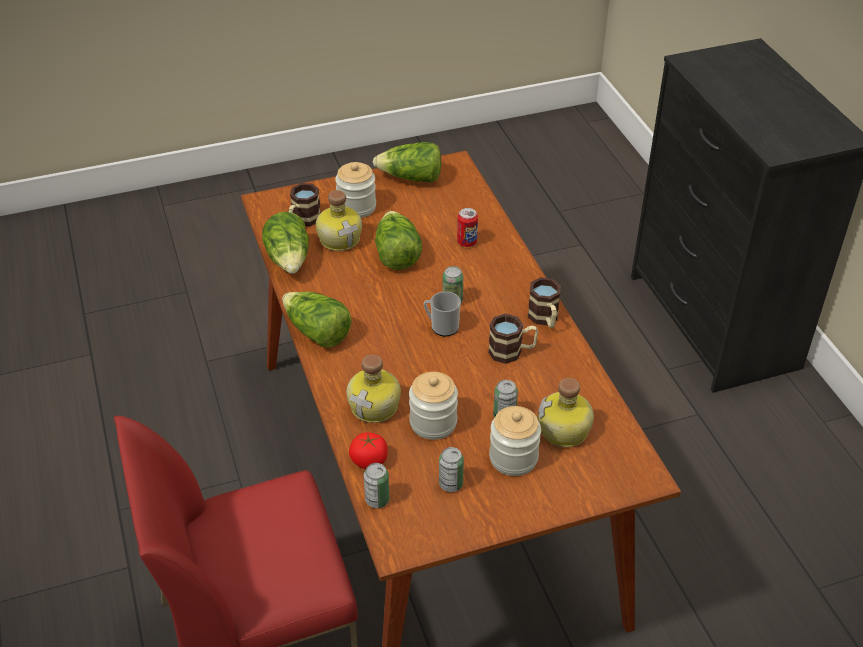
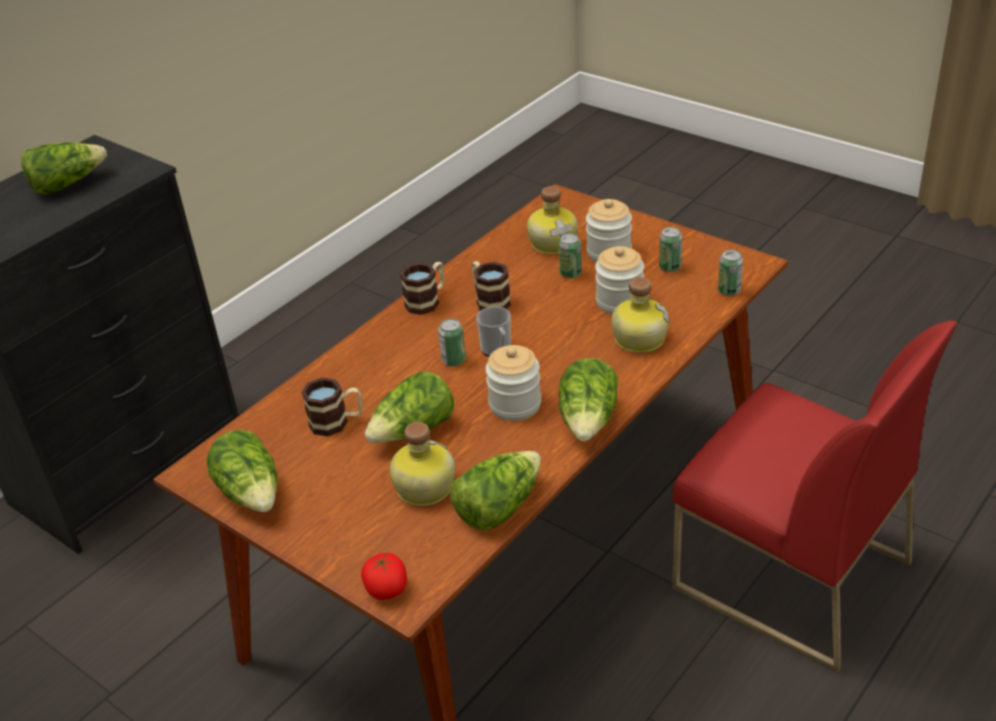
camera: 120 degrees left, 5 degrees down
mug [289,183,321,226] -> mug moved to [301,377,362,436]
jar [335,162,376,218] -> jar moved to [485,345,541,421]
tomato [349,432,388,469] -> tomato moved to [361,553,407,600]
can [457,208,478,247] -> none
none -> lettuce [21,142,107,195]

